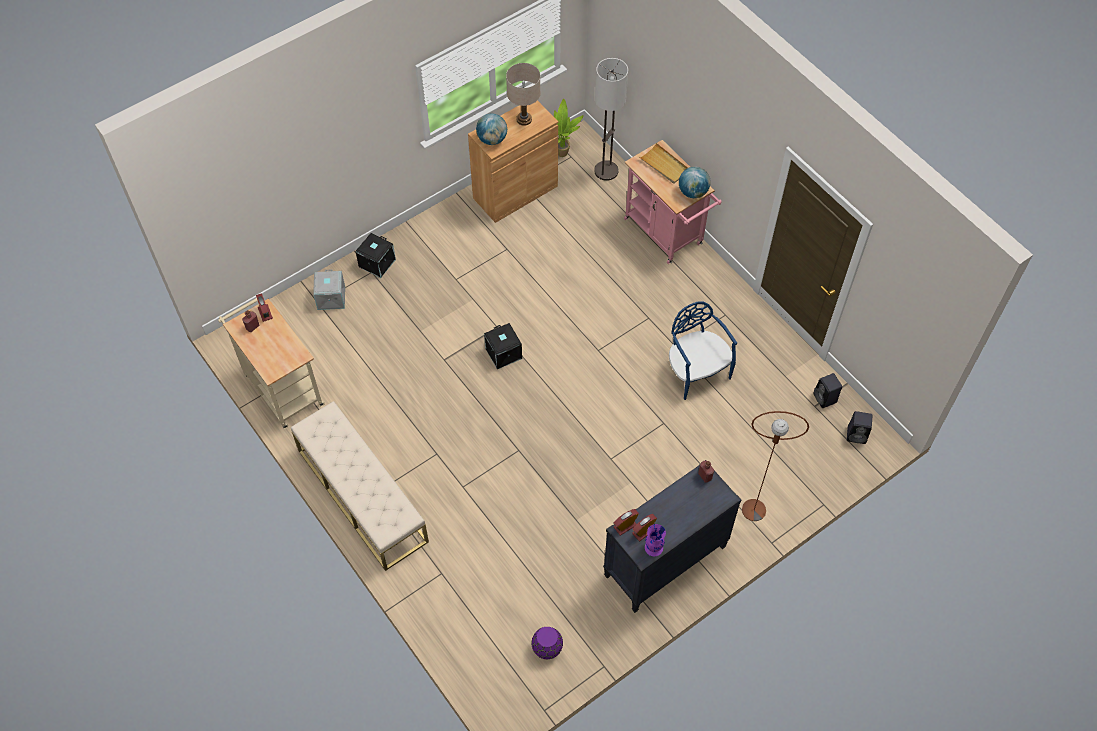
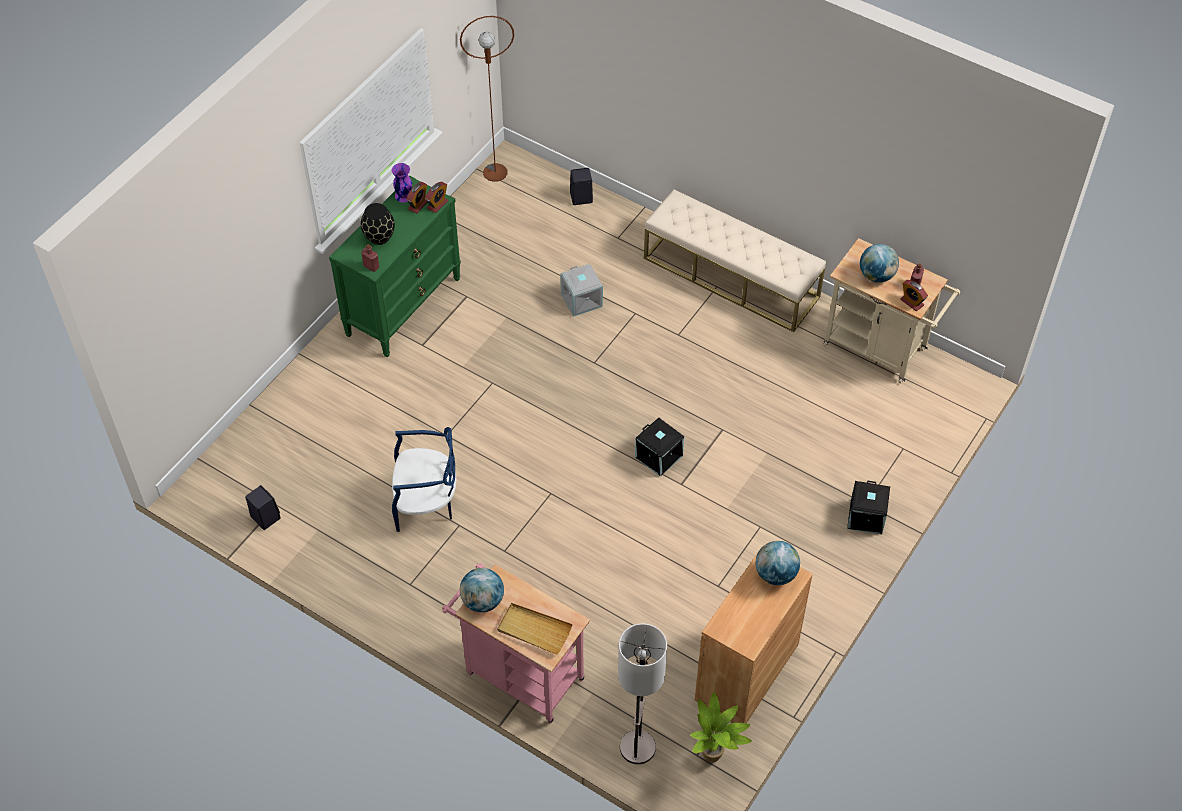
camera: 160 degrees right, 5 degrees down
grey storage box [313,269,345,310] -> grey storage box moved to [561,264,603,317]
beige table lamp [506,63,540,126] -> none
purple vase [531,627,563,659] -> none
black dresser [603,460,742,613] -> green dresser [329,176,461,357]
blue chair [669,301,737,400] -> blue chair turned 45 degrees counterclockwise [392,427,456,532]
brown floor lamp [742,411,809,521] -> brown floor lamp moved to [460,16,514,182]
black speaker [847,411,872,444] -> black speaker moved to [570,168,593,205]
none -> black vase [361,203,395,245]
none -> globe [860,244,899,283]

